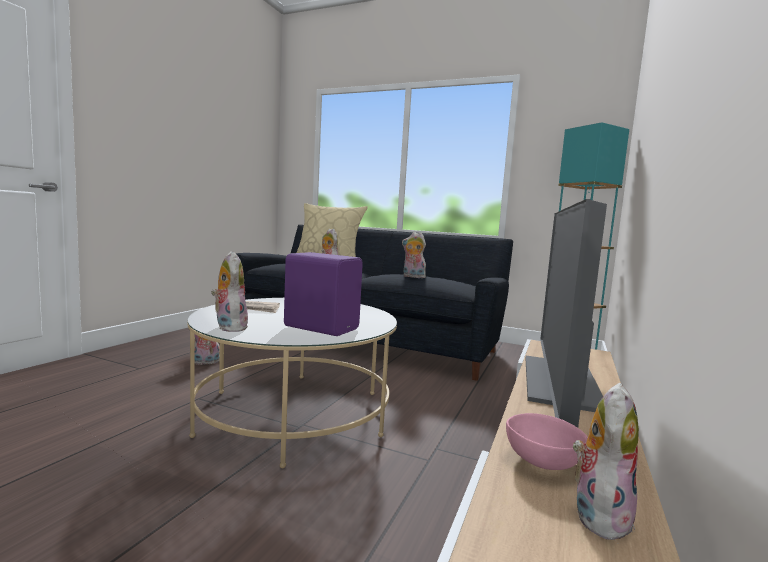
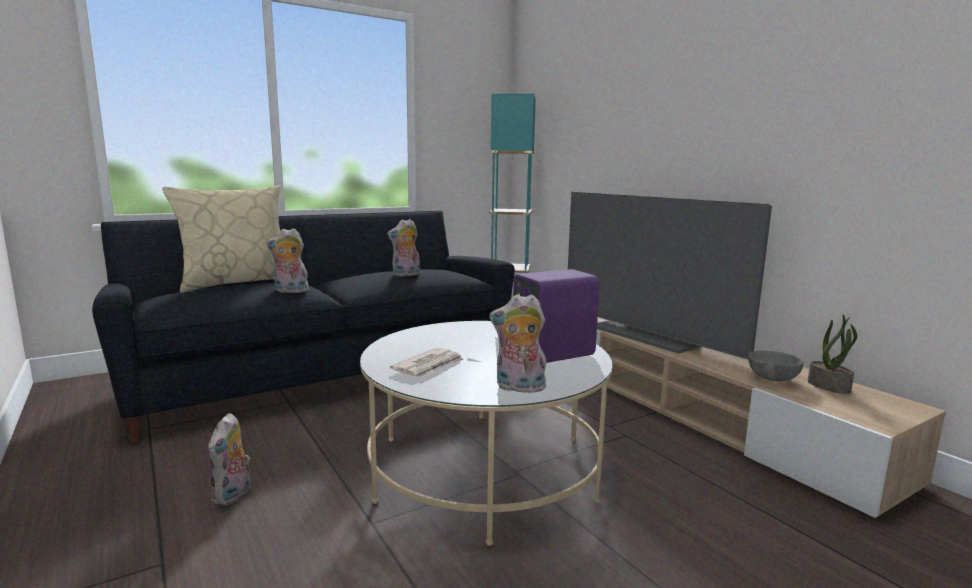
camera: 55 degrees left, 5 degrees up
pink bowl [506,413,588,470] -> grey bowl [748,350,804,381]
plush toy [573,383,639,542] -> potted plant [808,314,857,394]

